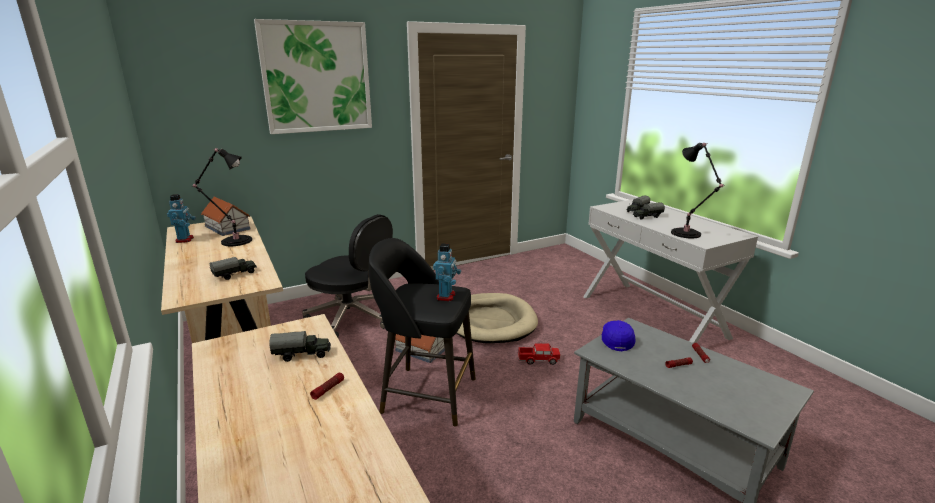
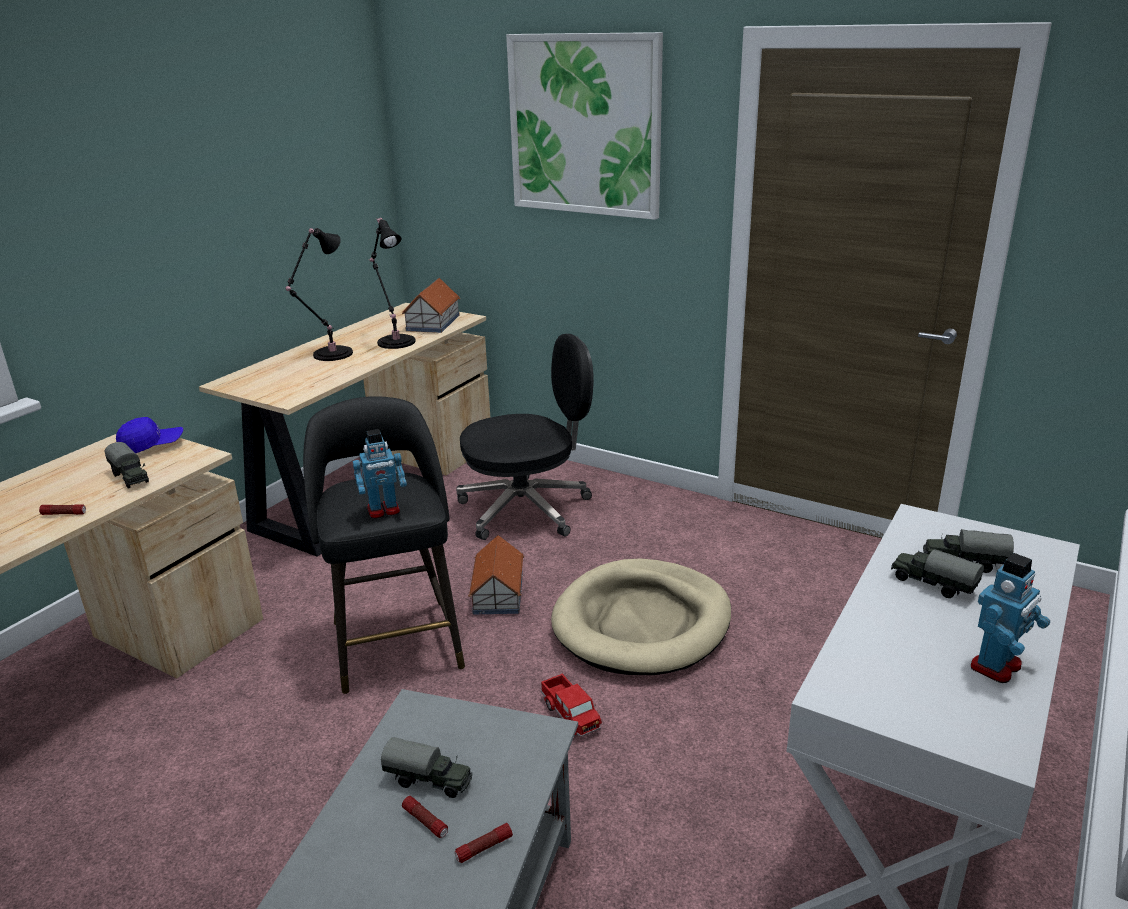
camera: 60 degrees right, 5 degrees up
toy robot [167,194,196,243] -> toy robot moved to [971,553,1050,683]
toy truck [210,257,257,280] -> toy truck moved to [381,737,472,798]
black office chair [302,214,393,337] -> black office chair turned 105 degrees counterclockwise [456,334,594,540]
blue cap [602,320,635,351] -> blue cap moved to [116,417,183,453]
black table lamp [671,143,725,239] -> black table lamp moved to [286,228,353,361]

